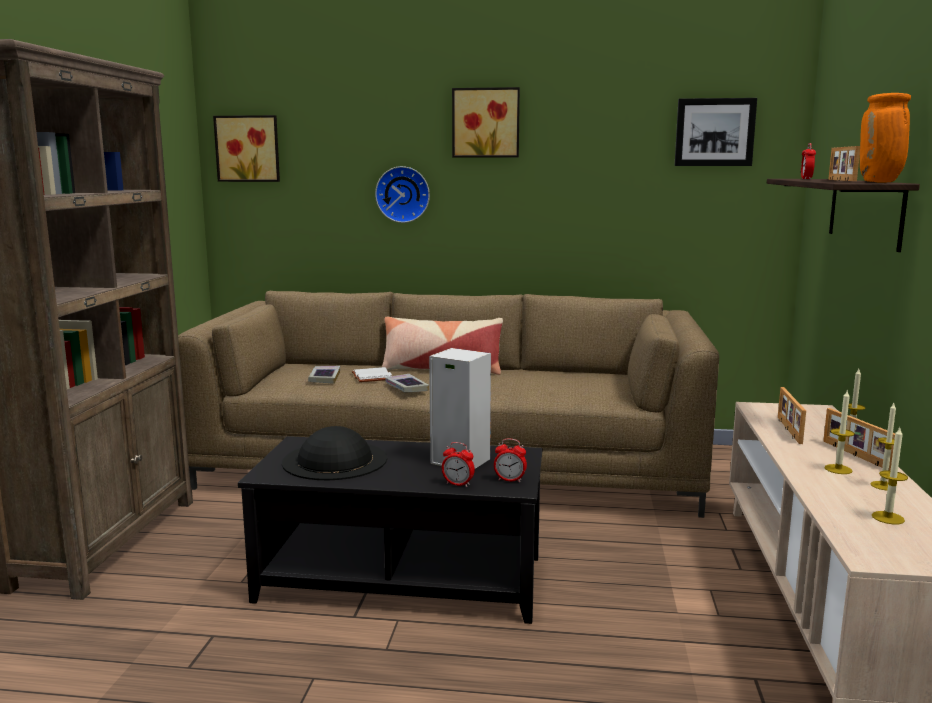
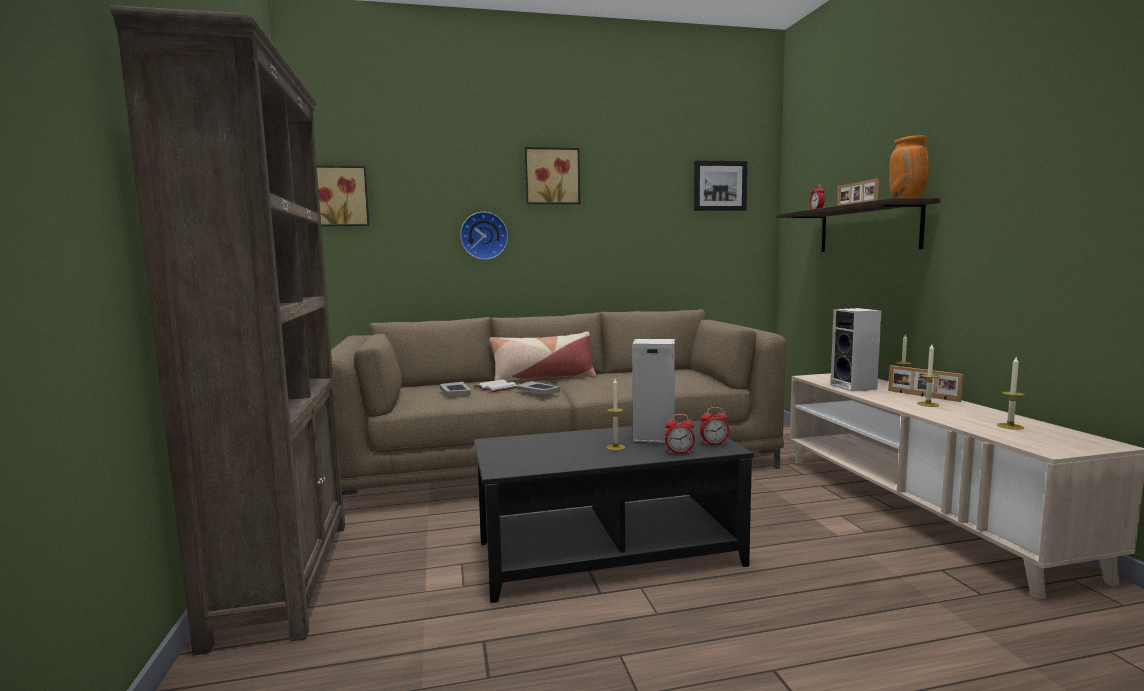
camera: 20 degrees left, 5 degrees down
black hat [282,426,387,480] -> none
picture frame [778,387,806,444] -> speaker [830,308,882,391]
candle [870,403,896,491] -> candle moved to [606,379,625,451]

